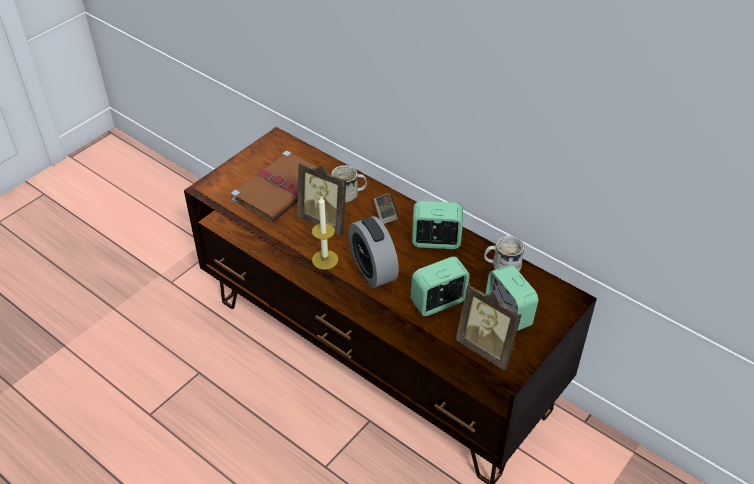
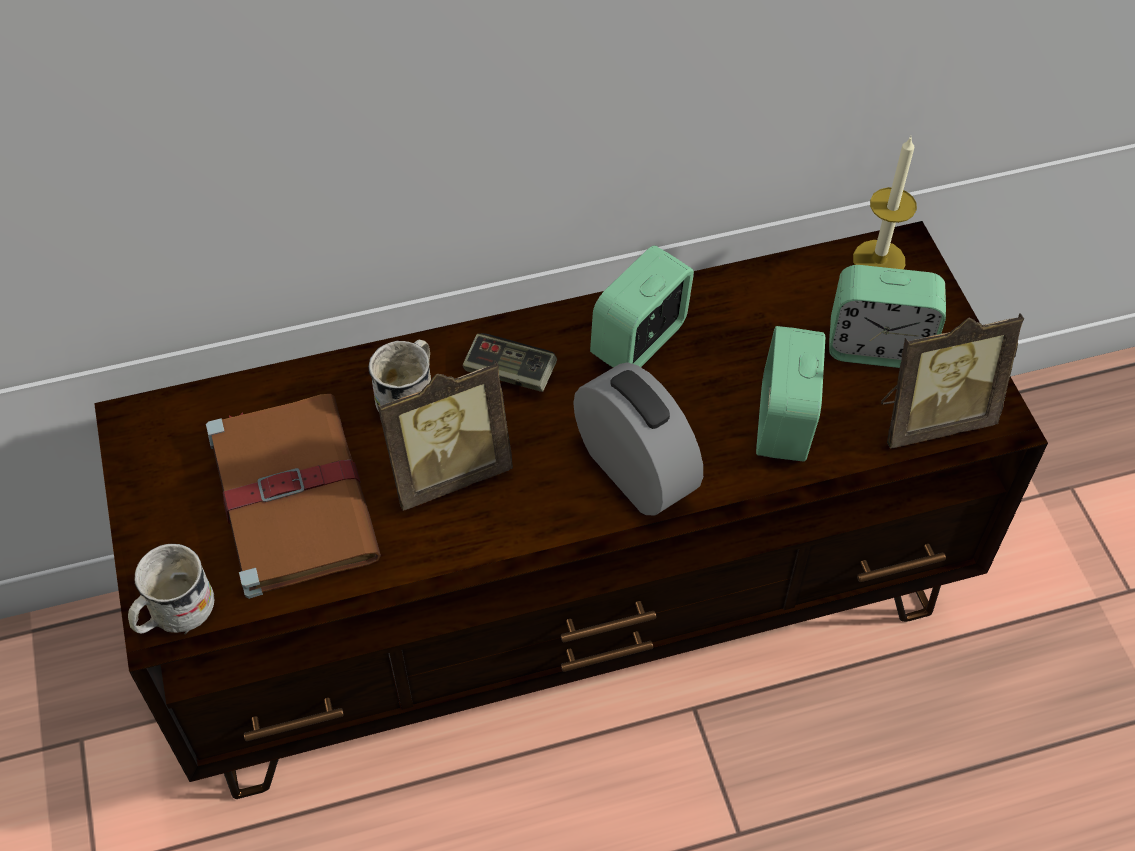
camera: 55 degrees left, 10 degrees up
candle [312,196,338,270] -> candle moved to [853,137,917,269]
alarm clock [348,216,399,288] -> alarm clock turned 135 degrees counterclockwise [573,362,703,515]
white mug [484,236,525,271] -> white mug moved to [128,544,214,634]

